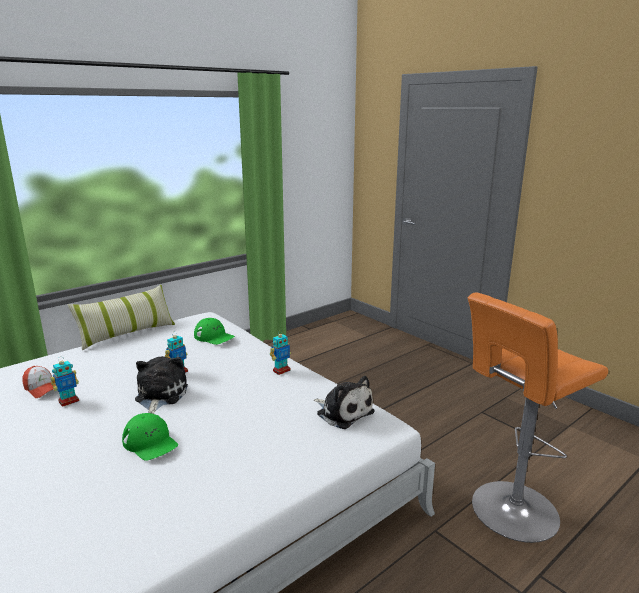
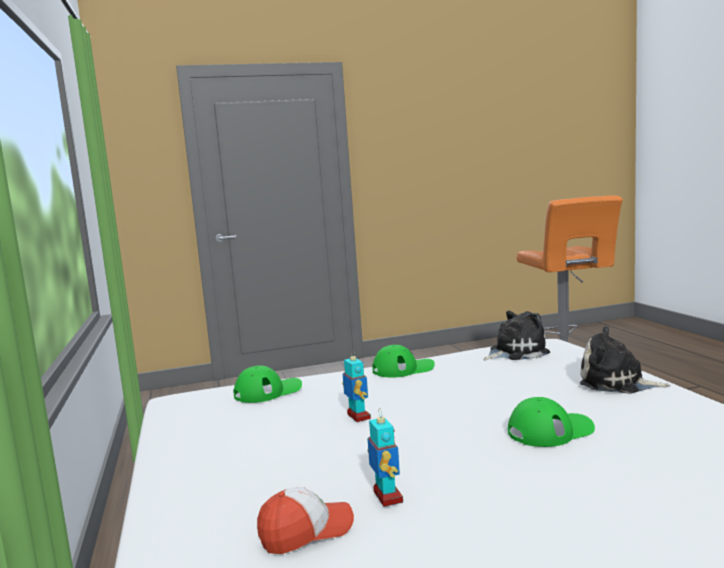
camera: 65 degrees left, 10 degrees down
pillow [68,285,175,350] -> none
plush toy [135,356,188,414] -> plush toy moved to [580,326,670,394]
toy robot [270,330,291,375] -> green cap [372,345,435,377]

